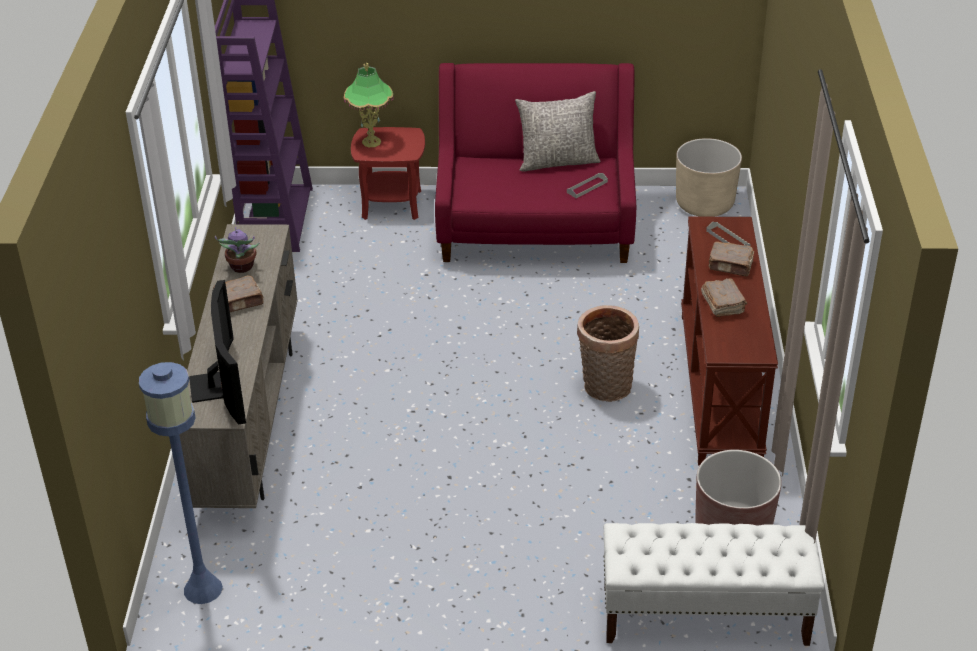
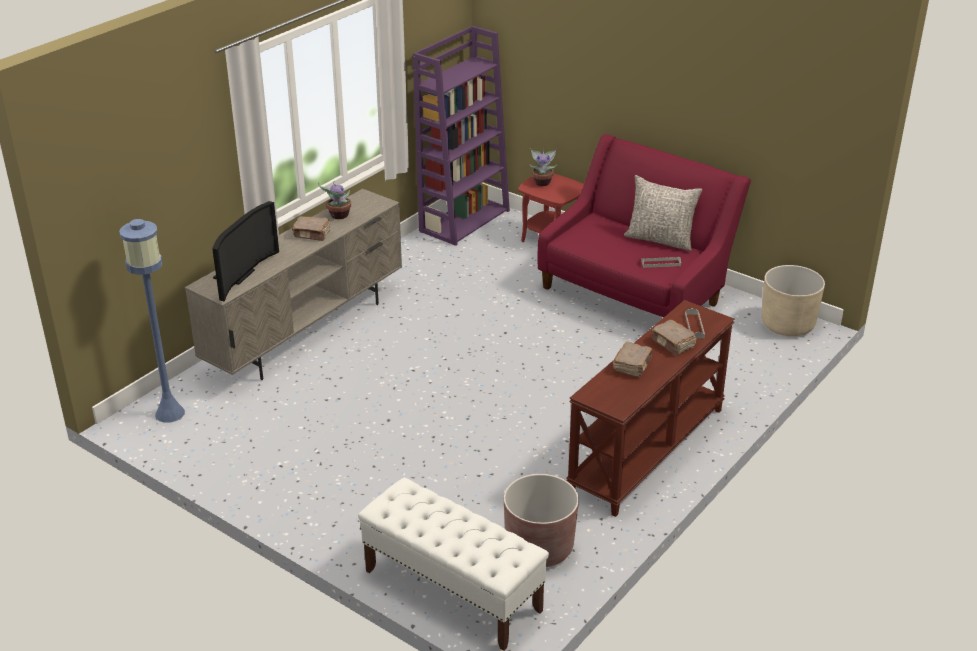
camera: 35 degrees right, 5 degrees down
table lamp [344,63,394,147] -> potted plant [529,148,557,186]
basket [577,305,639,402] -> none

